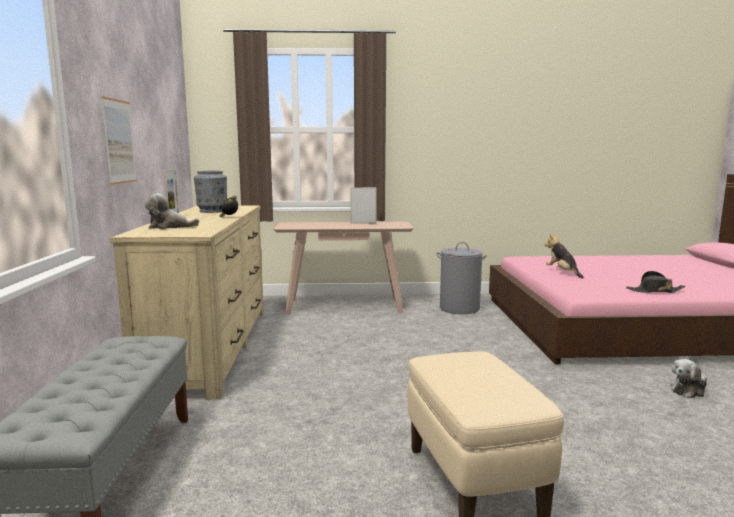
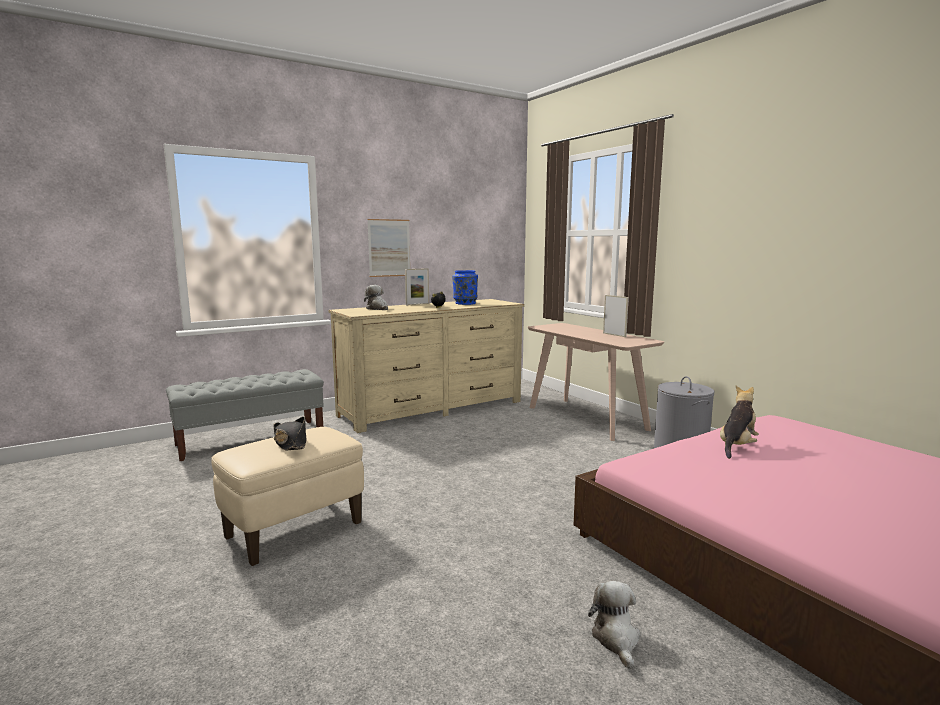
camera: 60 degrees right, 0 degrees up
grey vase [194,170,227,213] -> blue vase [452,270,478,305]
black hat [626,271,685,293] -> black hat moved to [273,417,307,451]
plush toy [671,359,707,398] -> plush toy turned 60 degrees clockwise [588,581,640,669]

